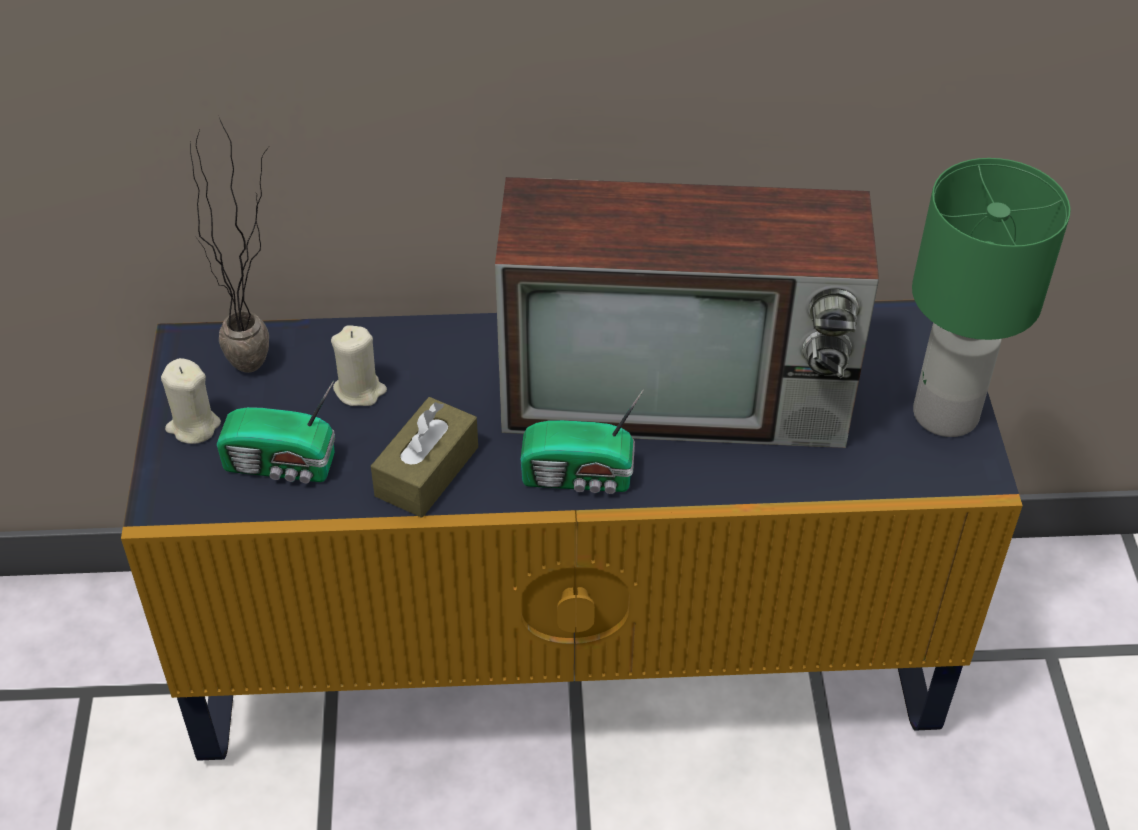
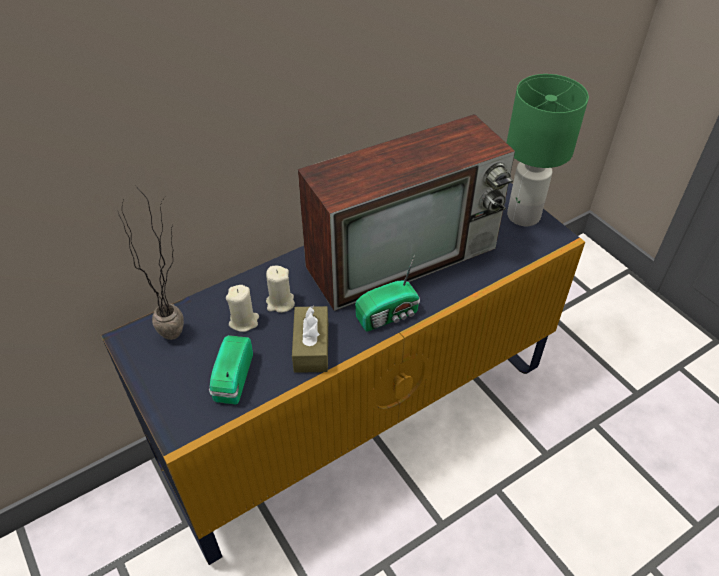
camera: 30 degrees left, 0 degrees up
beige candle [161,358,221,444] -> beige candle moved to [266,266,295,313]
radio [217,380,335,483] -> radio turned 120 degrees clockwise [209,335,253,405]

